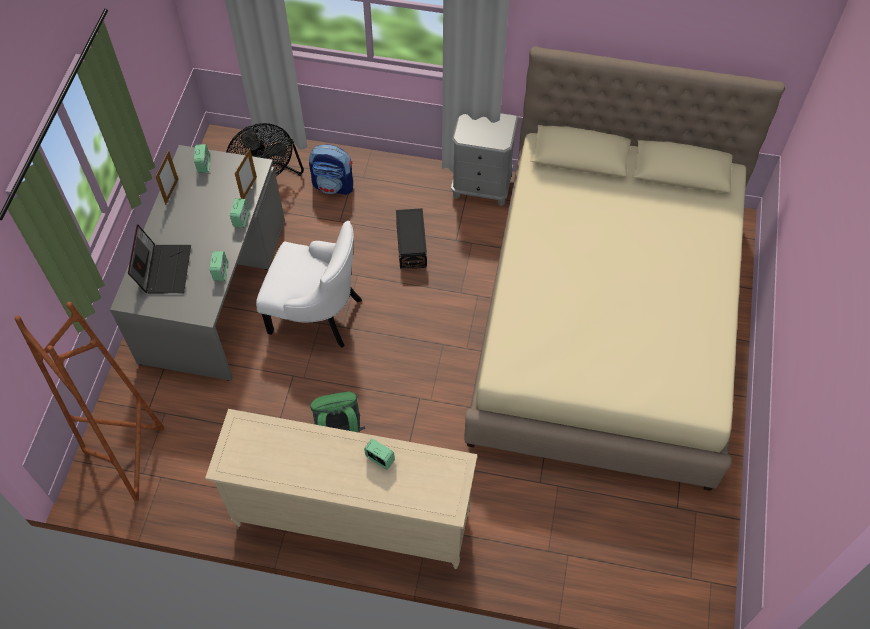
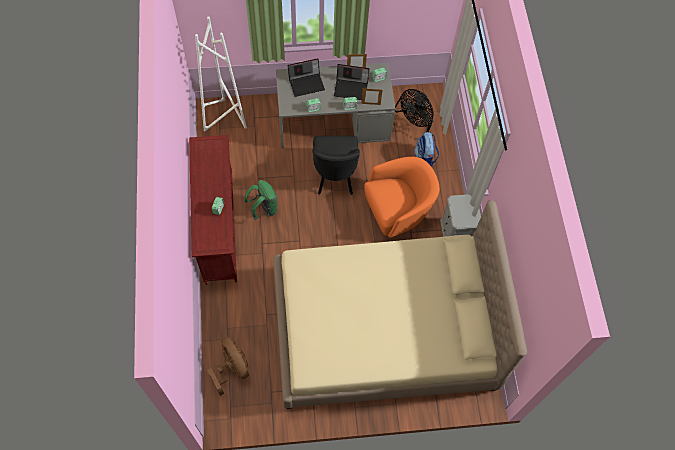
camera: 70 degrees right, 5 degrees up
brown clothes rack [15,302,165,502] -> white clothes rack [195,16,247,131]
beige dresser [205,409,477,569] -> red dresser [189,135,237,285]
white chair [256,221,362,348] -> black chair [313,135,360,195]
black storage box [396,208,427,270] -> orange armchair [364,157,439,238]
none -> brown fan [207,337,249,396]
none -> laptop [334,64,369,100]

